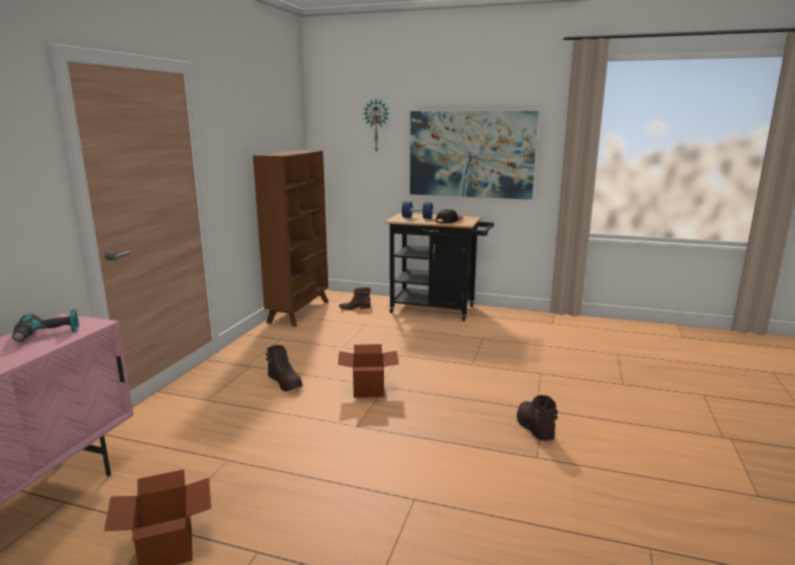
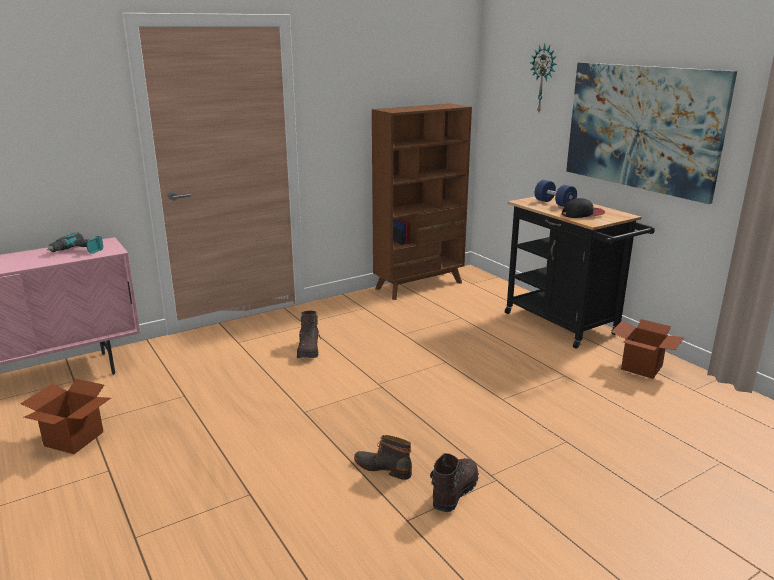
camera: 40 degrees right, 5 degrees up
cardboard box [338,344,399,398] -> cardboard box moved to [611,319,684,379]
boot [339,287,371,310] -> boot moved to [354,435,412,480]

